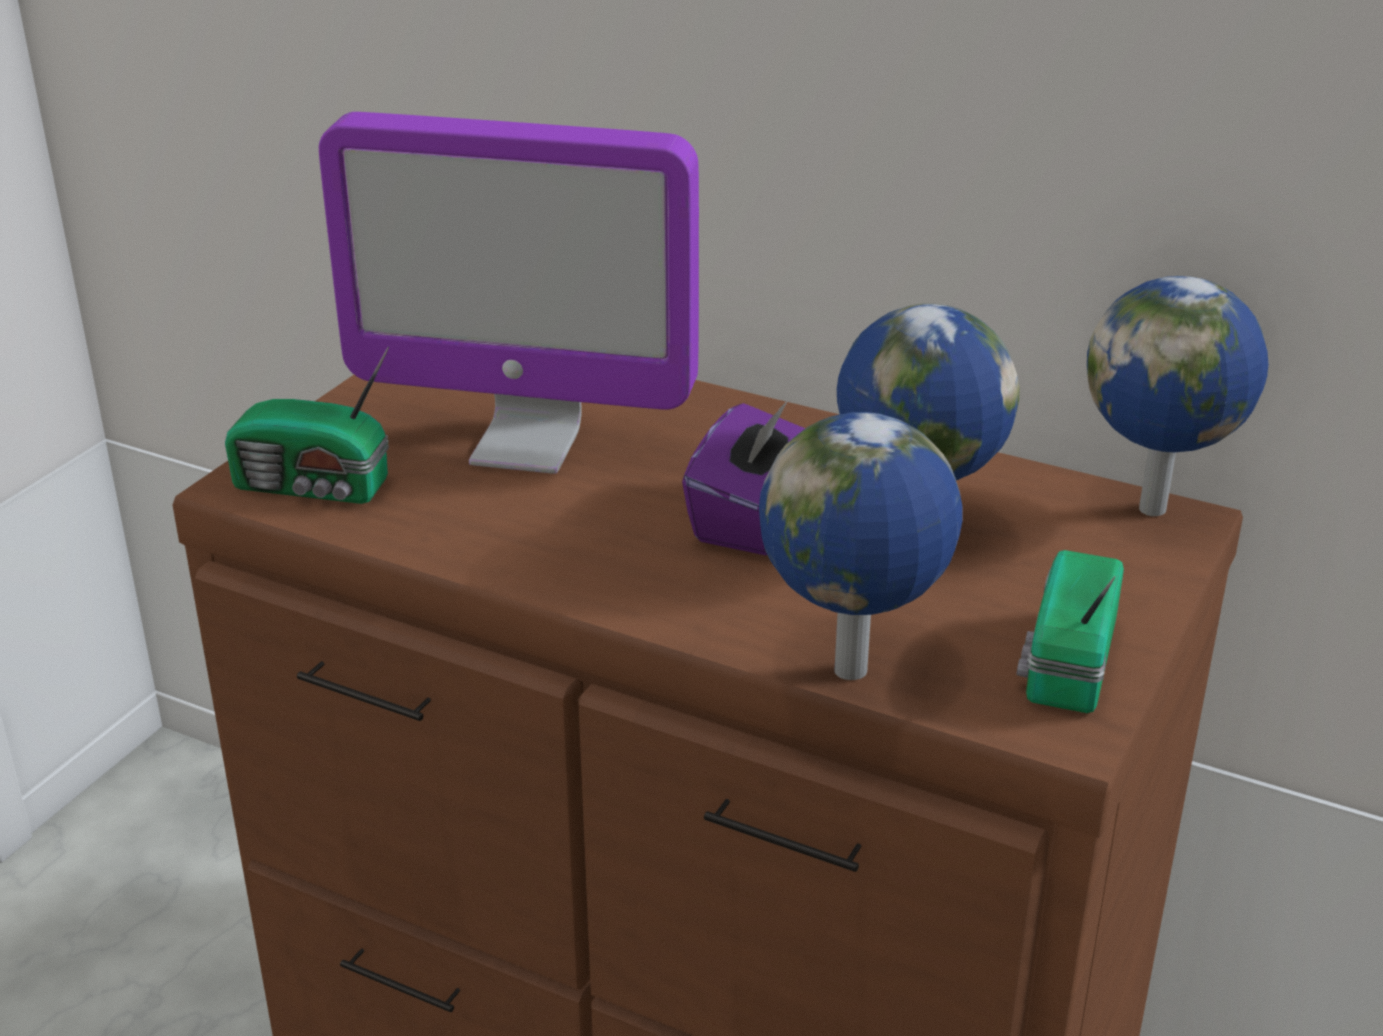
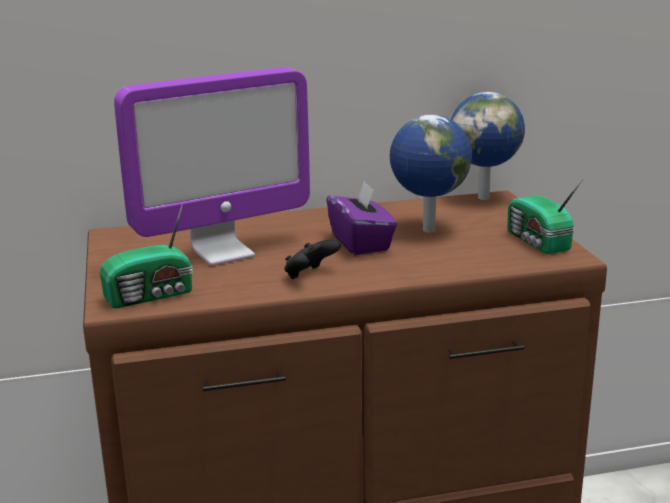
camera: 40 degrees left, 10 degrees down
globe [759,412,963,680] -> none
none -> black game controller [284,239,341,279]

